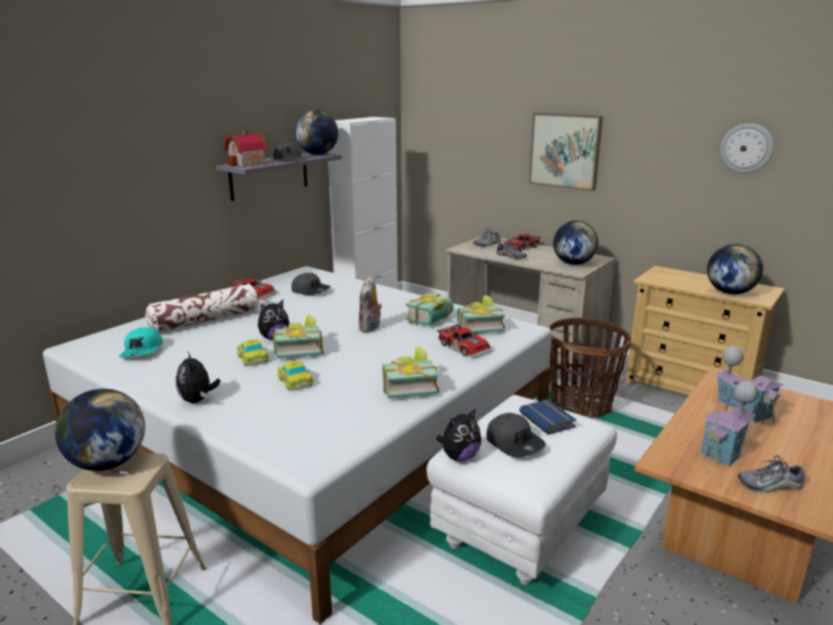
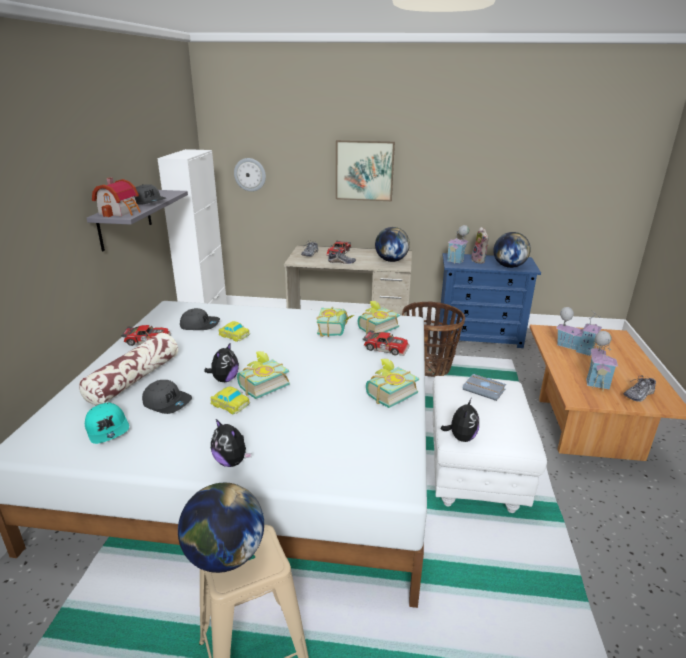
camera: 30 degrees left, 5 degrees up
toy car [277,361,314,390] -> toy car moved to [218,321,250,342]
globe [295,110,338,155] -> none
plush toy [359,277,382,333] -> plush toy moved to [471,227,489,264]
grey cap [486,413,546,458] -> grey cap moved to [142,380,192,414]
blue book [519,399,576,435] -> grey book [463,374,506,401]
beige dresser [625,266,785,395] -> blue dresser [439,253,541,348]
wall clock [720,123,774,174] -> wall clock moved to [234,158,266,192]
none -> toy house [447,225,469,264]

